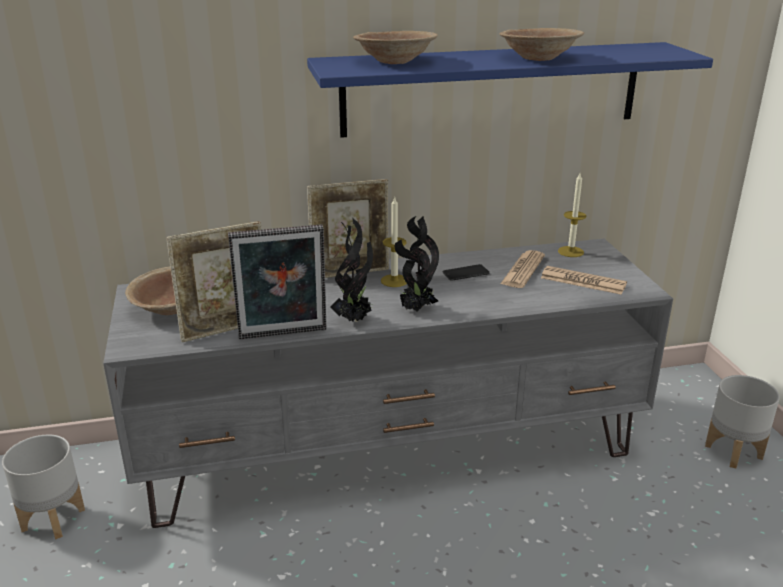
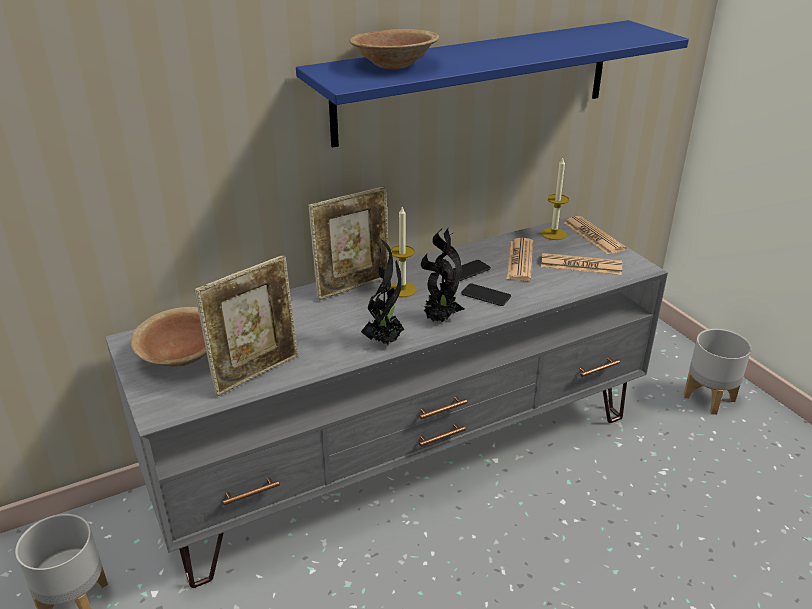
camera: 15 degrees left, 5 degrees up
picture frame [228,225,327,339] -> none
brown bowl [499,28,584,61] -> none
none -> phone [461,283,511,306]
none -> newspaper [564,216,626,255]

